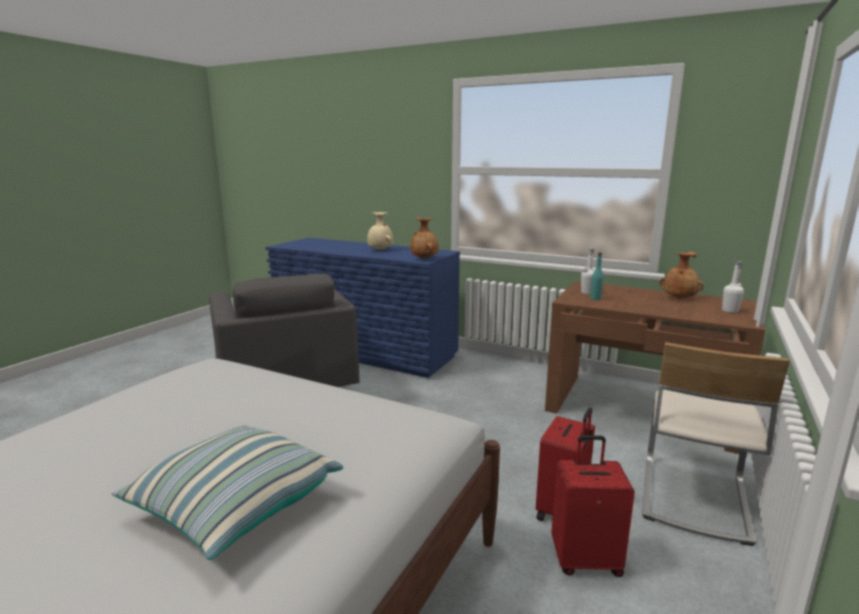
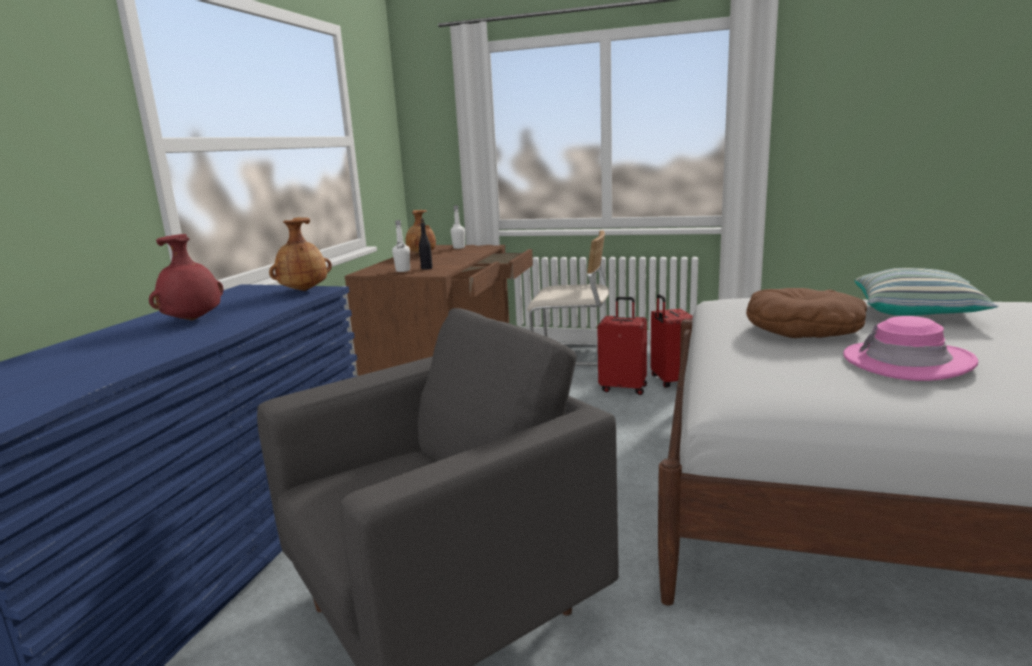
camera: 100 degrees left, 0 degrees up
beige vase [367,212,393,251] -> red vase [149,234,223,320]
turquoise bottle [590,252,603,300] -> black bottle [419,218,433,270]
none -> brown pillow [746,288,867,338]
none -> pink hat [843,316,978,381]

